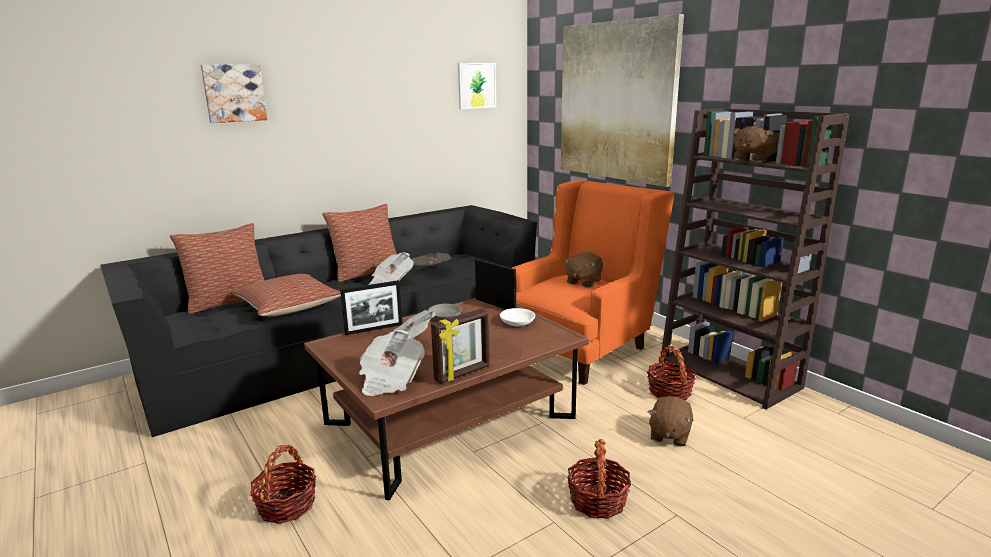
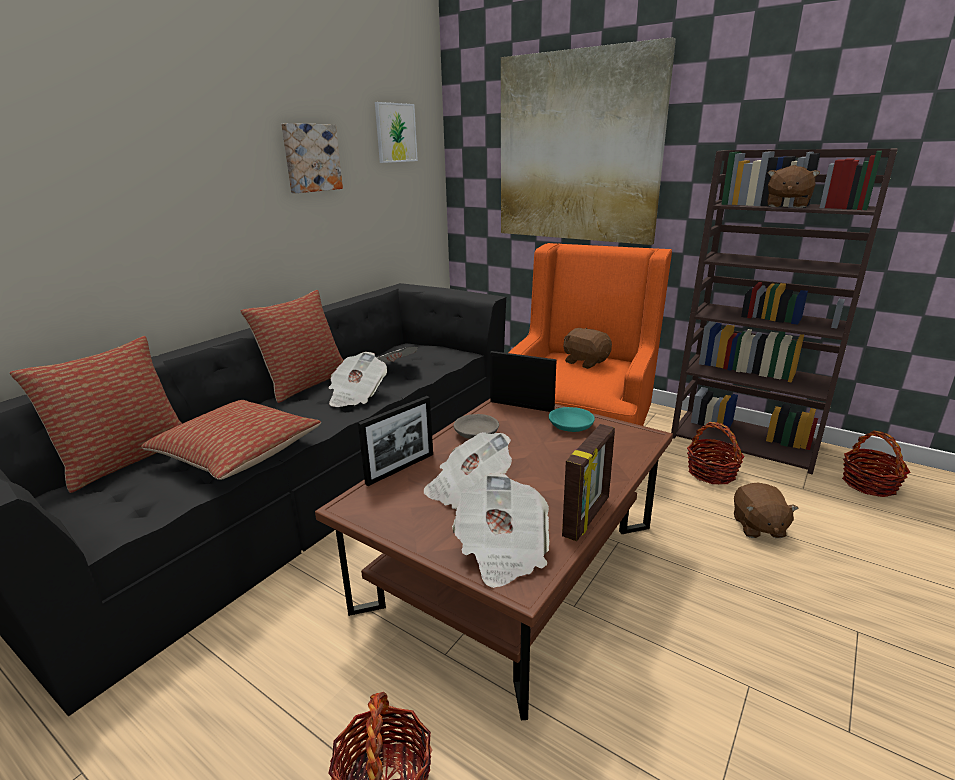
camera: 20 degrees left, 5 degrees up
picture [201,64,267,123] -> picture moved to [281,123,343,193]
white bowl [500,308,535,326] -> turquoise bowl [549,407,595,432]
brown plush toy [564,252,603,287] -> brown plush toy turned 120 degrees clockwise [563,328,612,369]
basket [567,439,631,519] -> basket moved to [842,431,911,497]

